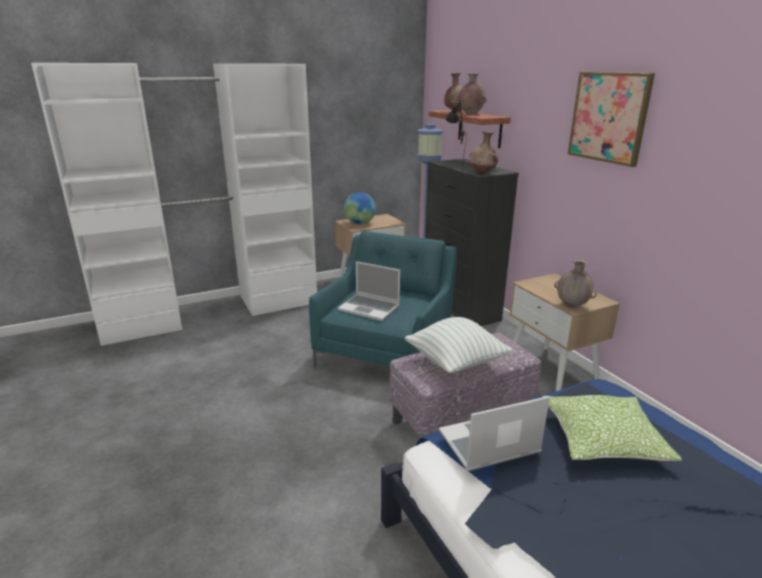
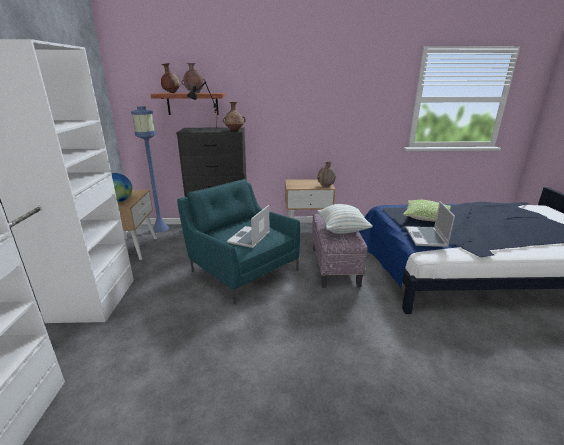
camera: 65 degrees left, 0 degrees up
laptop [338,261,400,321] -> laptop turned 150 degrees clockwise [227,205,270,248]
picture [568,72,655,167] -> none

